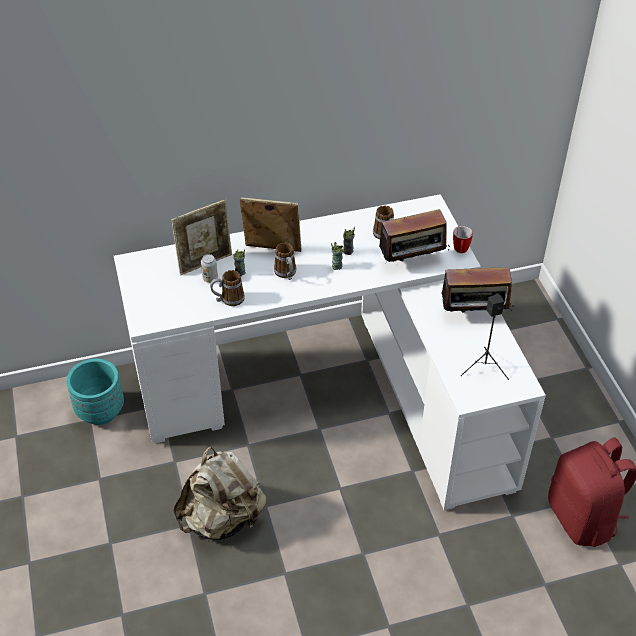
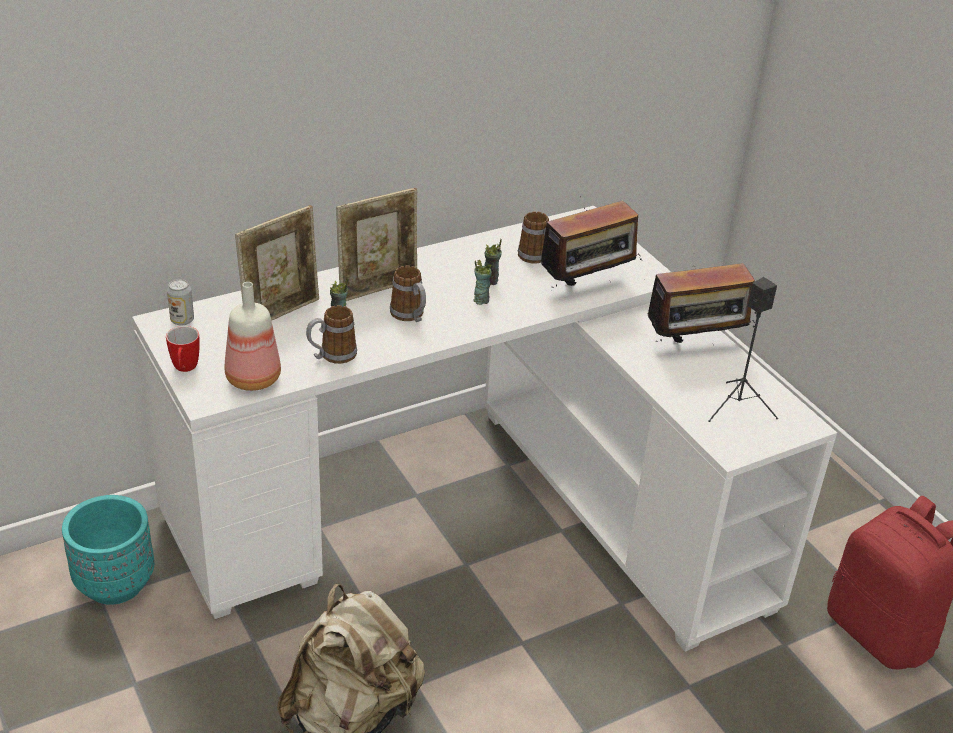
camera: 15 degrees left, 10 degrees down
can [201,254,218,283] -> can moved to [167,279,194,326]
picture frame [239,197,301,252] -> picture frame turned 150 degrees clockwise [336,188,417,301]
mug [453,226,473,253] -> mug moved to [166,326,200,372]
none -> bottle [225,282,281,391]

